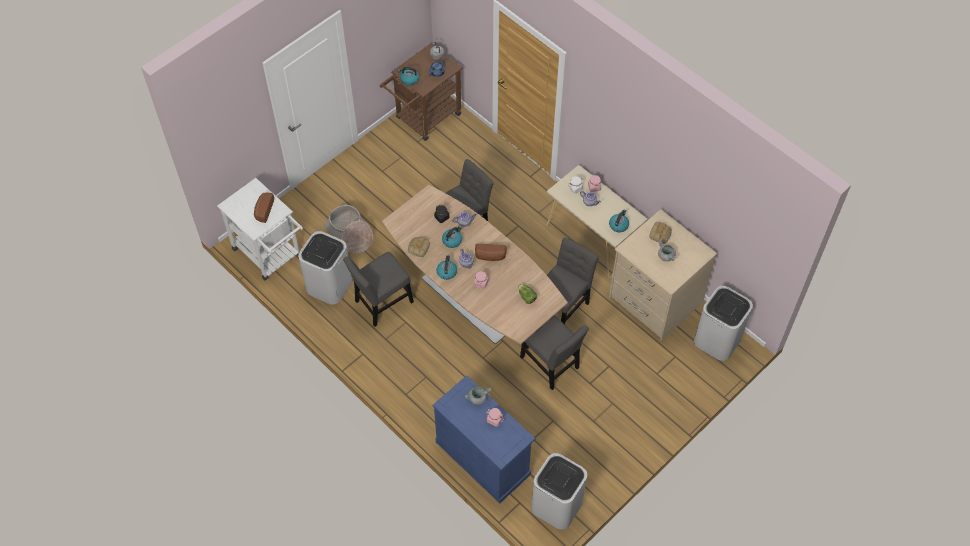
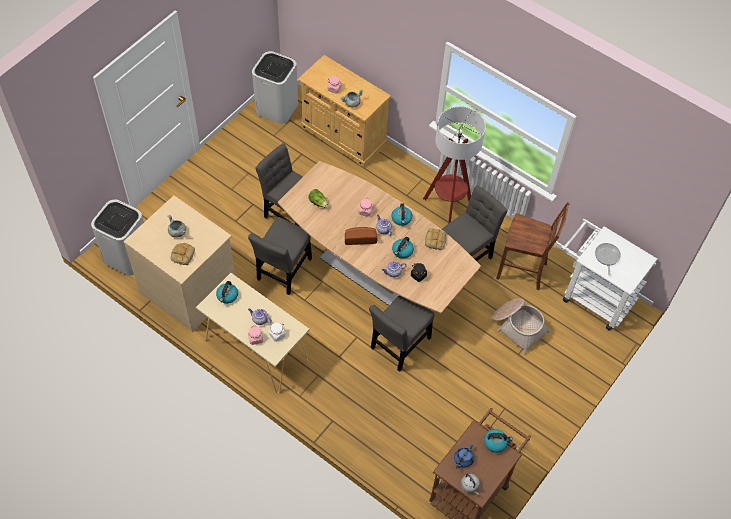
camera: 170 degrees right, 0 degrees up
bread [254,192,274,223] -> frying pan [595,243,621,276]
white trash can [298,231,352,305] -> brown chair [496,202,569,290]
blue cabinet [432,375,536,503] -> beige cabinet [298,55,391,167]
none -> floor lamp [423,106,486,224]

